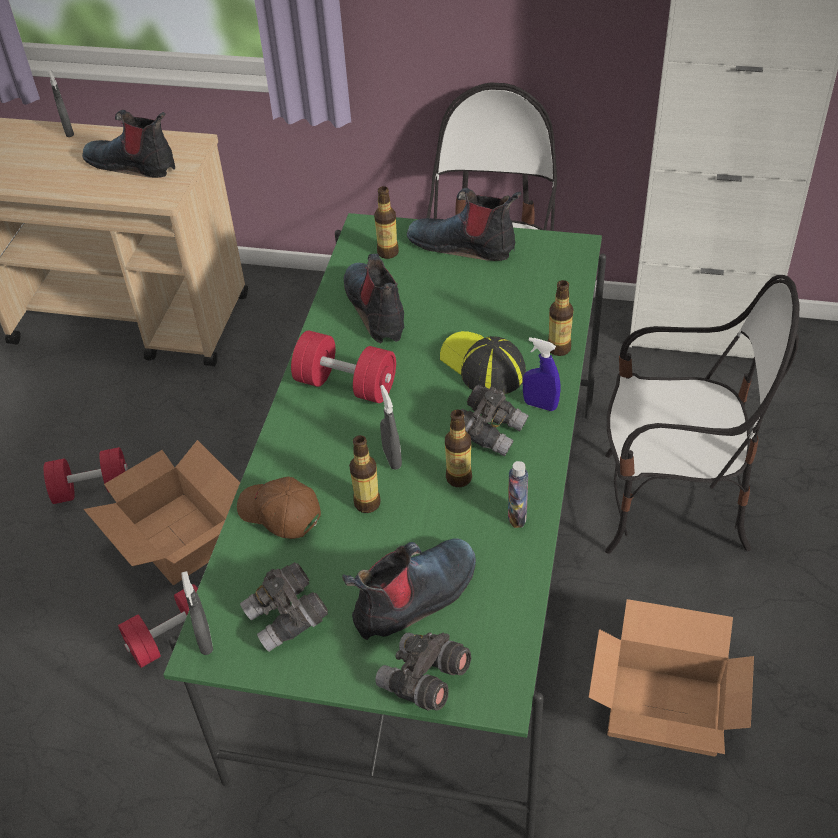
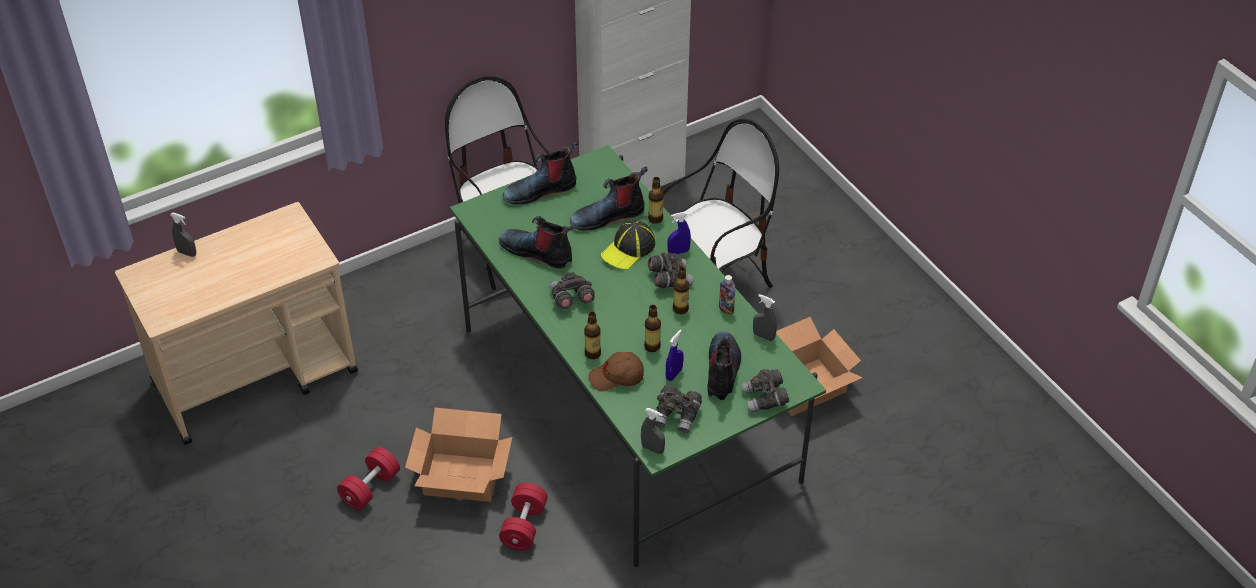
camera: 45 degrees left, 0 degrees up
boot [82,110,175,178] -> boot moved to [570,166,647,230]
red dumbbell [291,330,396,403] -> grey binoculars [550,272,595,310]
bottle [374,186,399,259] -> bottle moved to [584,312,601,359]
grey spray bottle [380,385,402,470] -> grey spray bottle moved to [753,294,777,341]
cap [440,331,526,394] -> cap turned 60 degrees counterclockwise [601,220,655,270]
none -> blue spray bottle [666,329,683,381]

